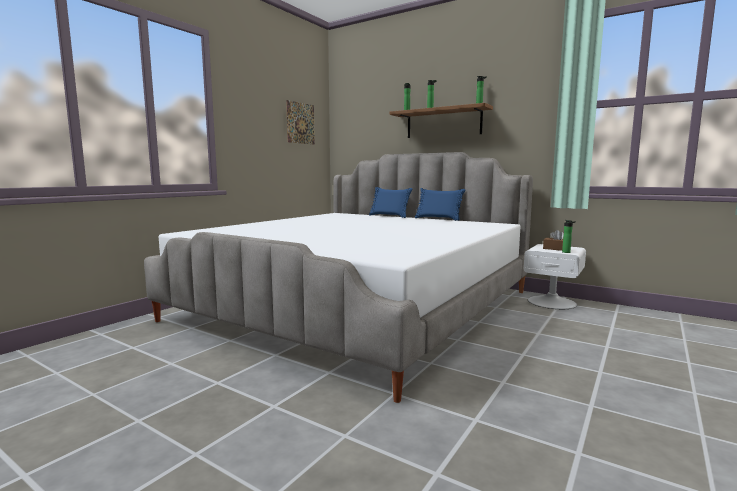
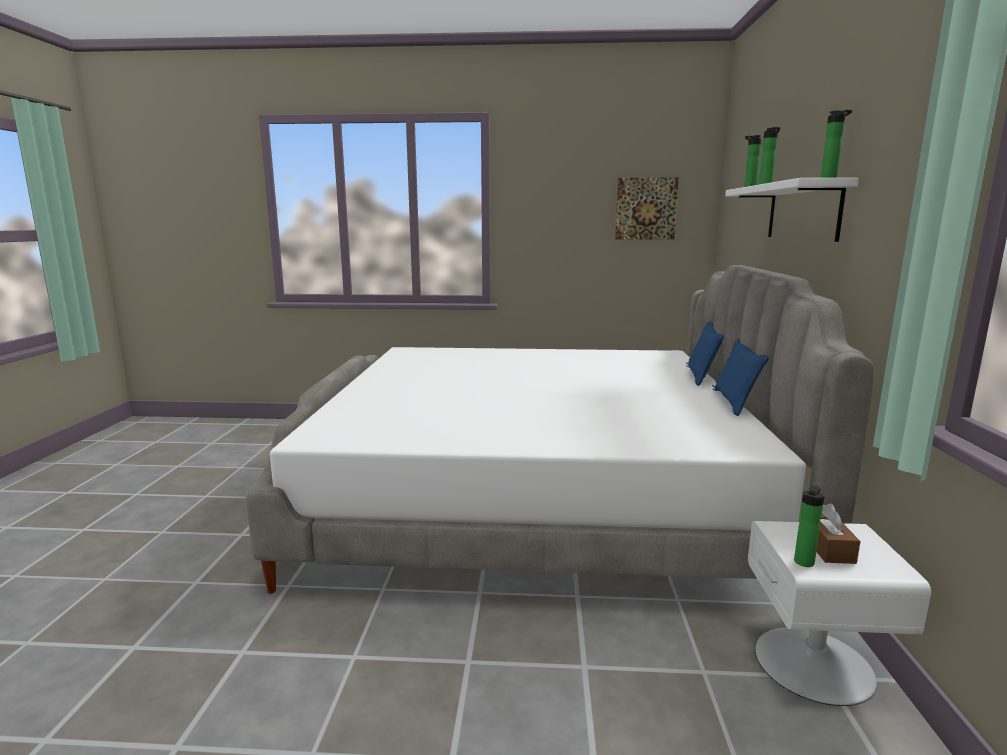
camera: 60 degrees right, 5 degrees up
brown shelf [390,103,493,138] -> white shelf [725,178,859,242]

